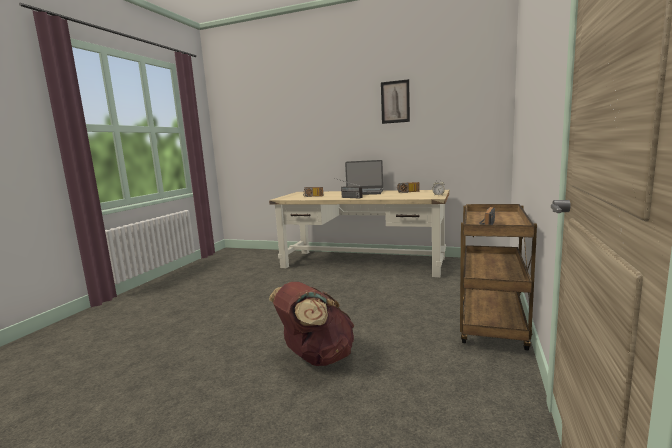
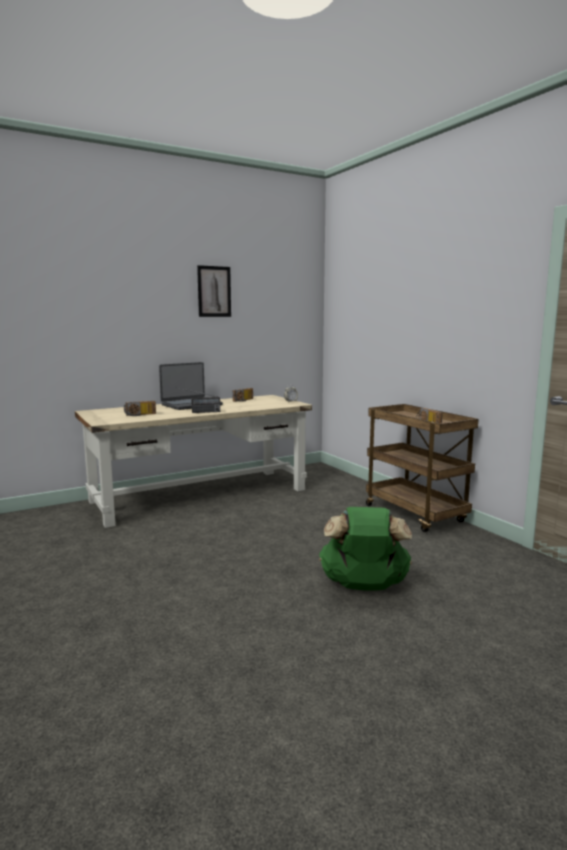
camera: 50 degrees left, 0 degrees up
brown backpack [269,282,354,366] -> green backpack [319,507,412,591]

